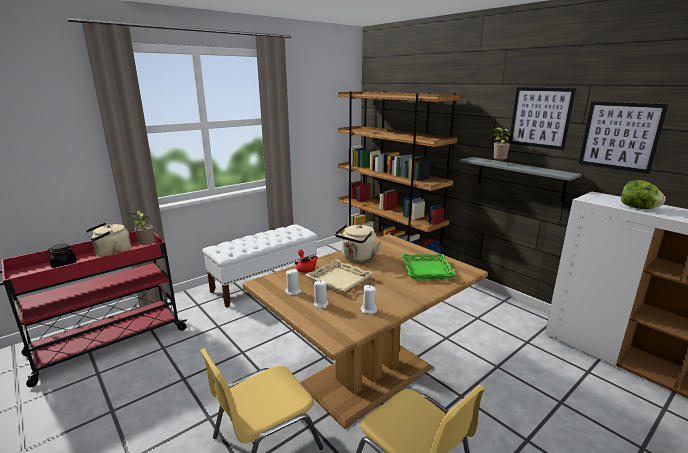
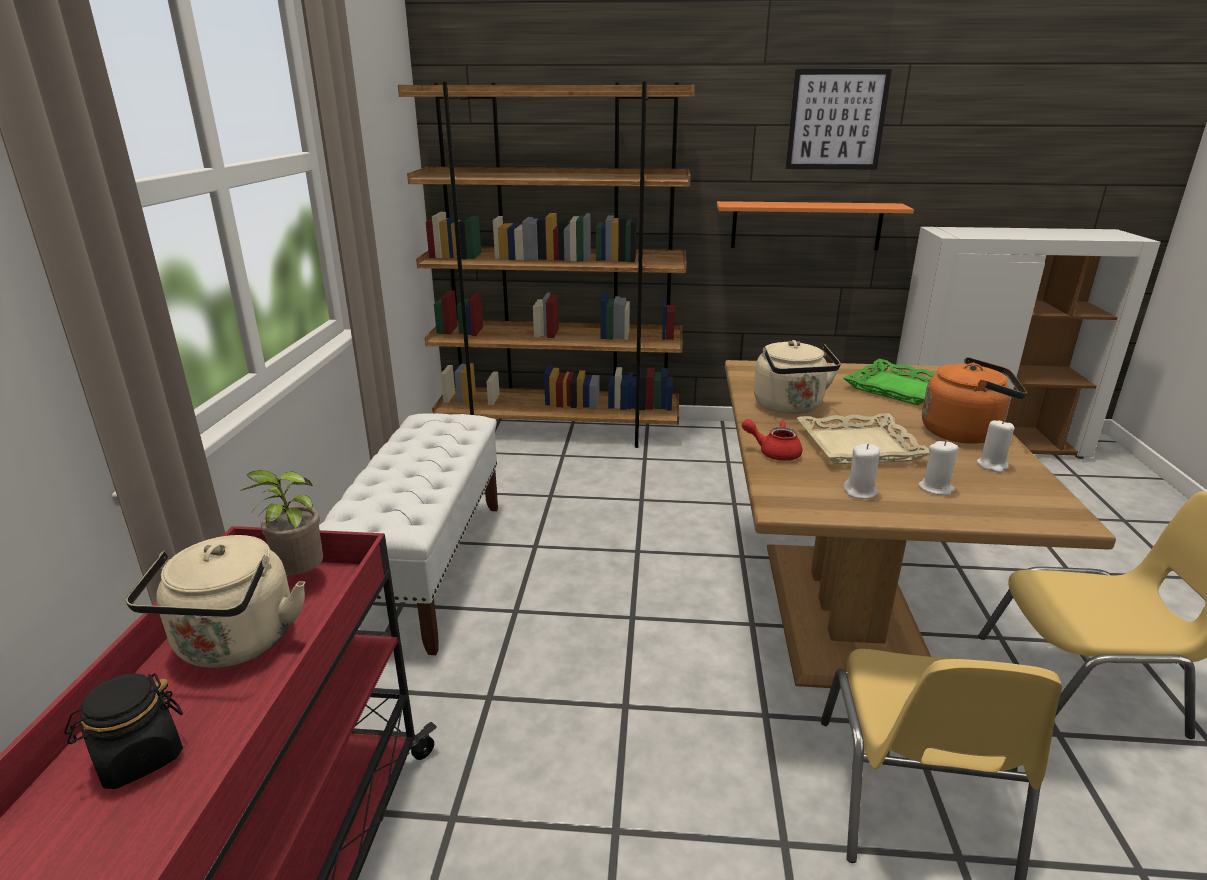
camera: 45 degrees left, 5 degrees up
grey shelf [460,157,581,201] -> orange shelf [717,201,914,250]
potted plant [491,127,511,162] -> none
picture [579,101,669,174] -> none
lettuce [621,180,665,209] -> none
none -> orange kettle [922,357,1027,444]

